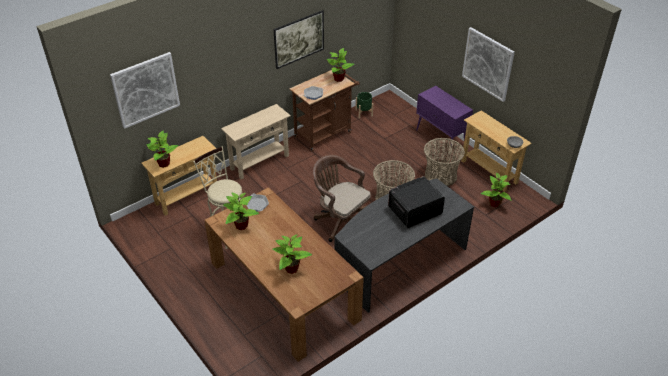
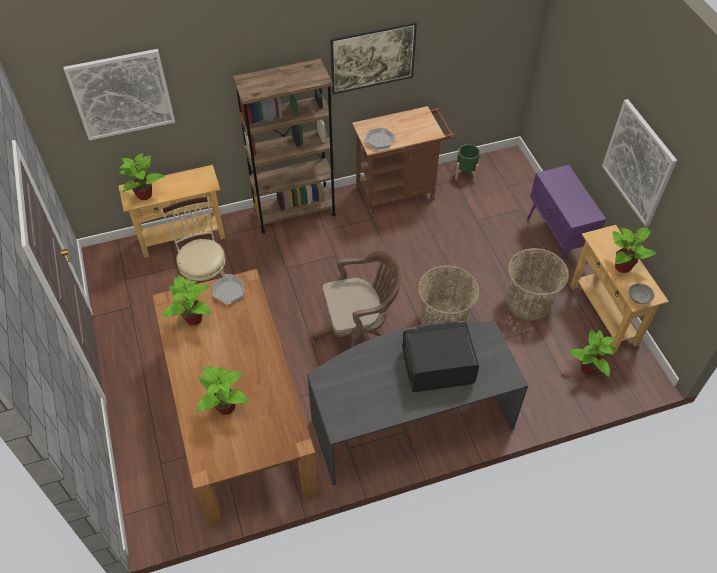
camera: 20 degrees right, 10 degrees up
beige console table [221,104,291,179] -> brown bookcase [233,58,336,233]
brown office chair [313,155,371,242] -> brown office chair turned 105 degrees clockwise [313,251,402,348]
potted plant [327,48,354,82] -> potted plant moved to [613,227,657,273]

